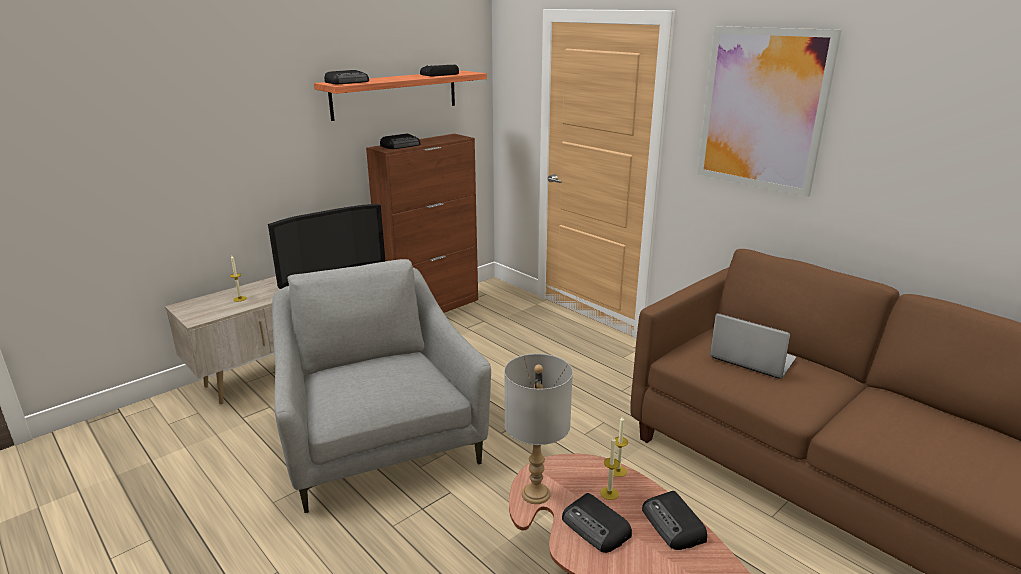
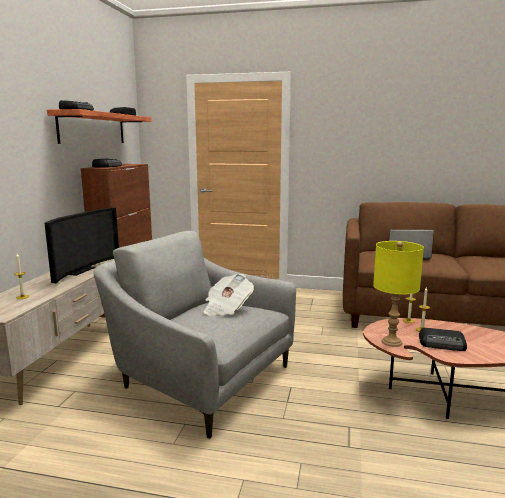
camera: 35 degrees left, 10 degrees down
grey table lamp [504,354,573,504] -> yellow table lamp [373,241,424,347]
radio [642,491,707,550] -> none
picture [698,26,842,197] -> none
none -> newspaper [204,274,254,316]

